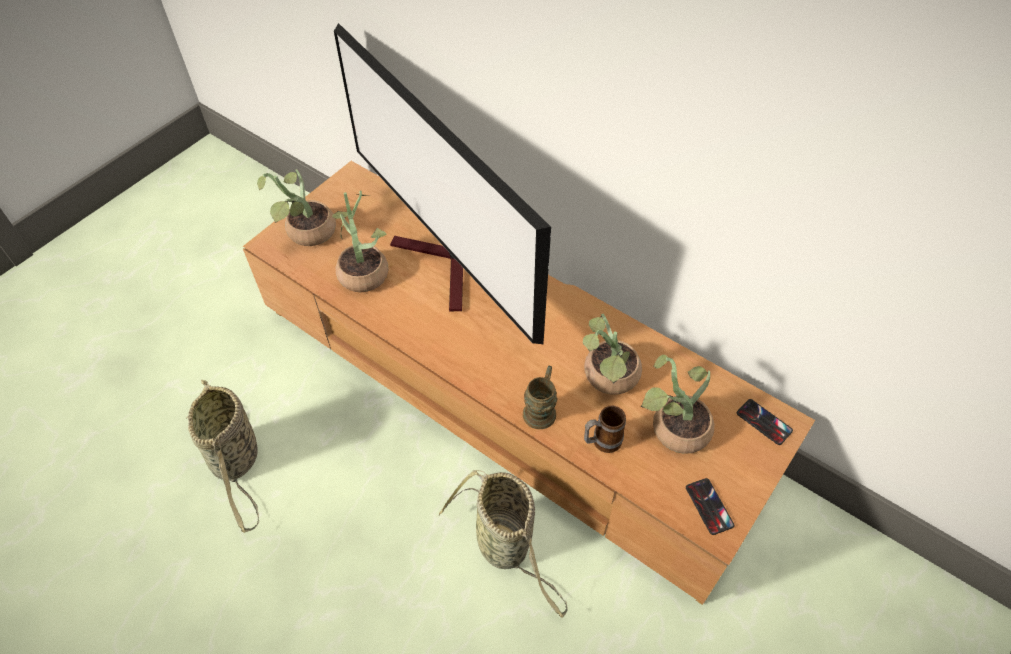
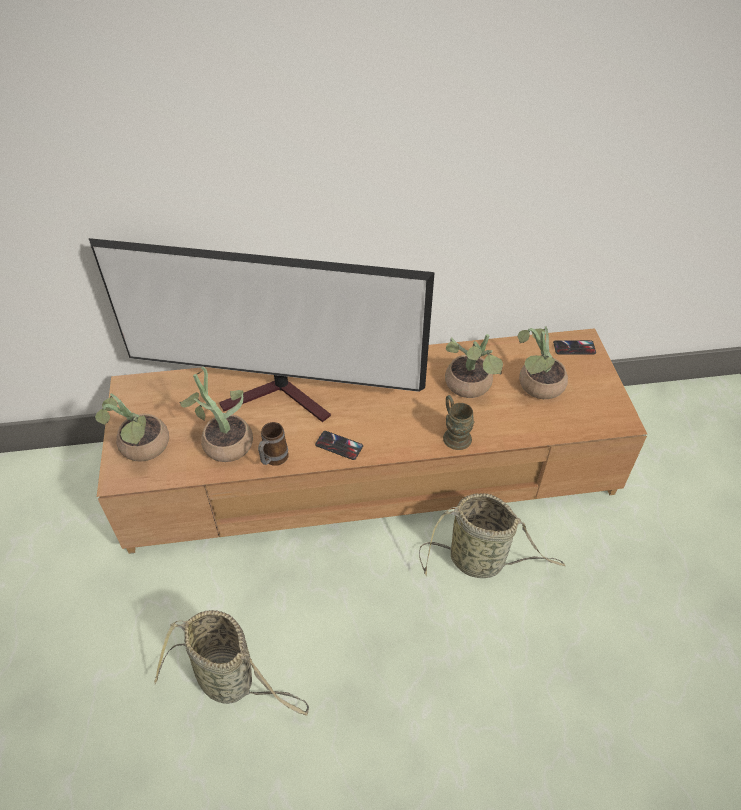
camera: 45 degrees left, 5 degrees down
mug [584,405,626,453] -> mug moved to [258,422,289,466]
phone [686,478,734,535] -> phone moved to [315,431,363,460]

